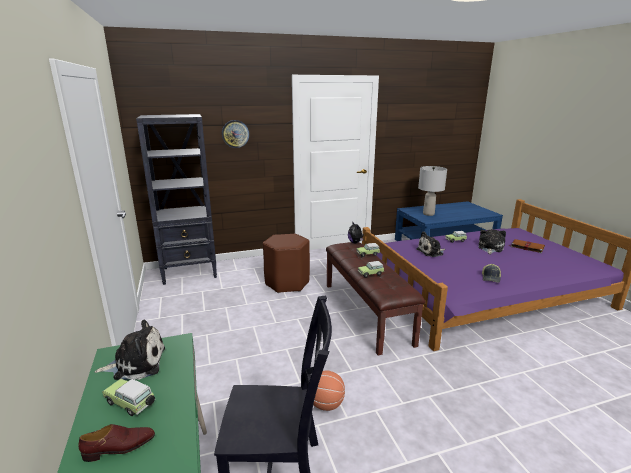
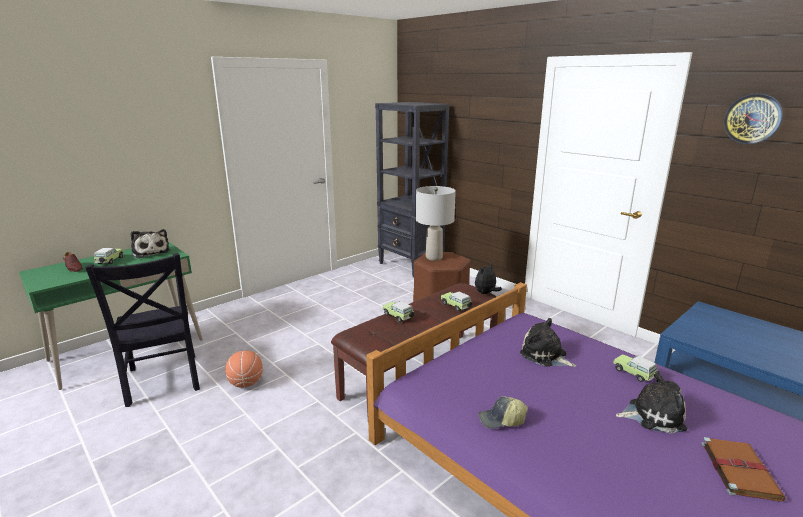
camera: 65 degrees right, 0 degrees up
wall clock [222,120,249,148] -> wall clock moved to [724,94,783,144]
grey table lamp [418,166,447,216] -> grey table lamp moved to [416,186,456,261]

